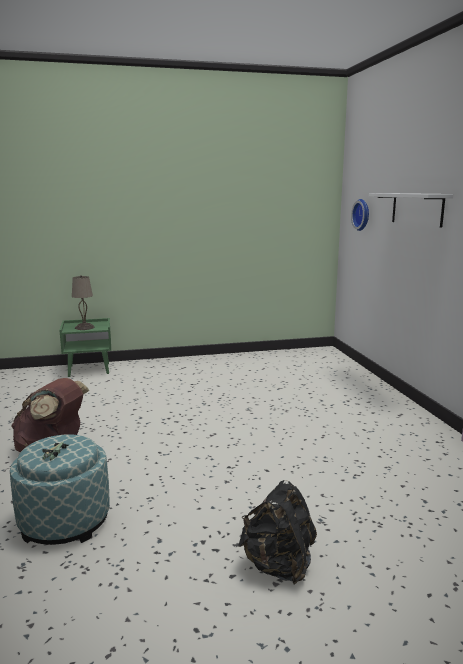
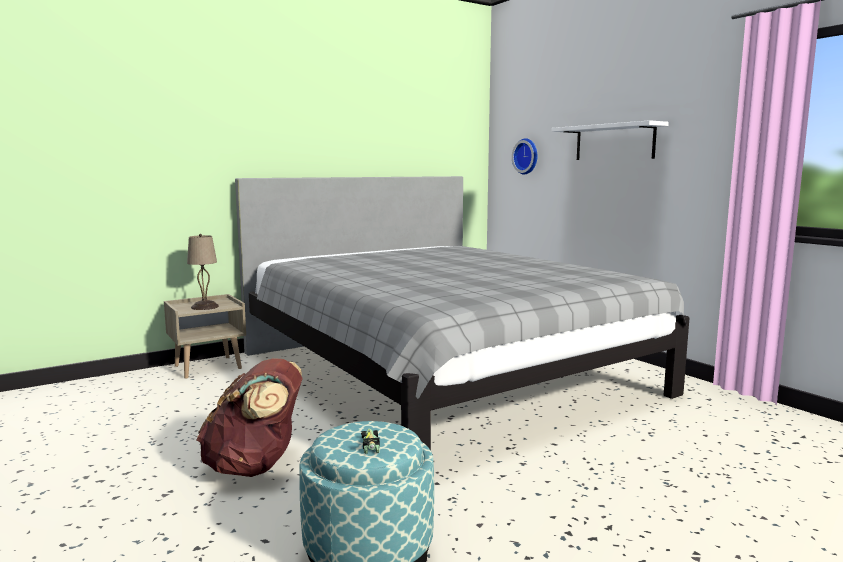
camera: 20 degrees left, 5 degrees down
green nightstand [59,318,111,377] -> beige nightstand [164,294,246,379]
black backpack [238,480,317,584] -> none
none -> grey bed [235,176,690,450]

